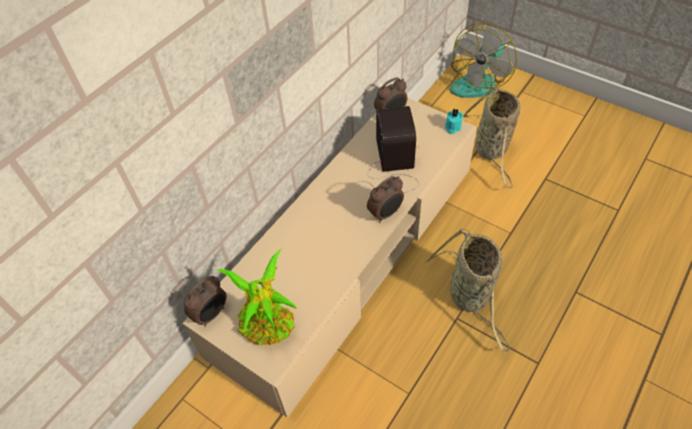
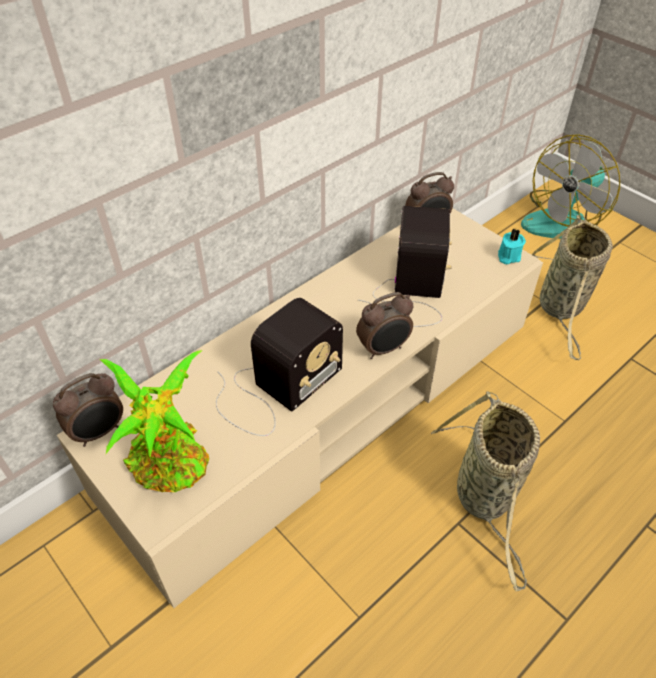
camera: 10 degrees right, 5 degrees down
none -> radio [216,298,343,436]

